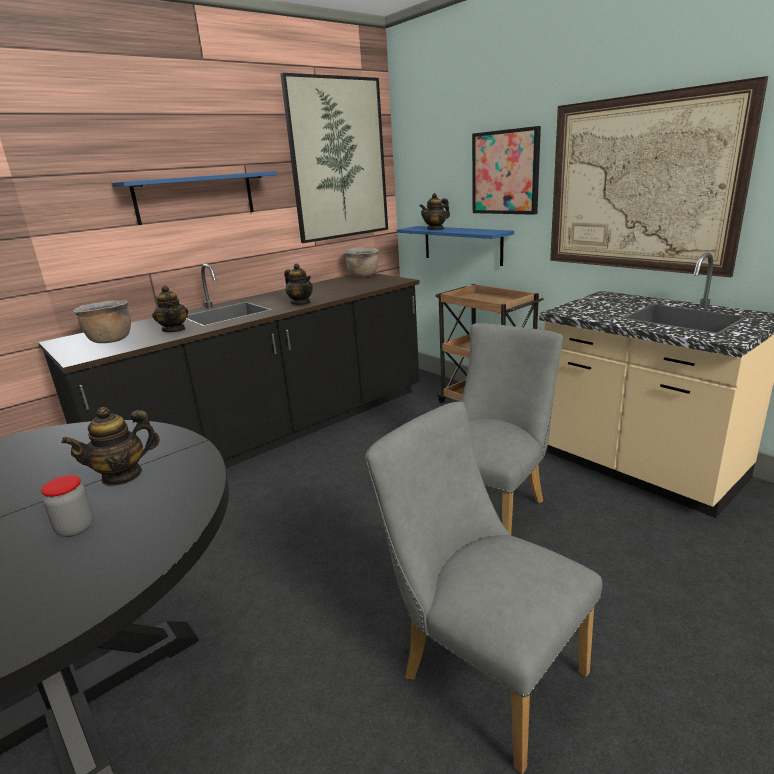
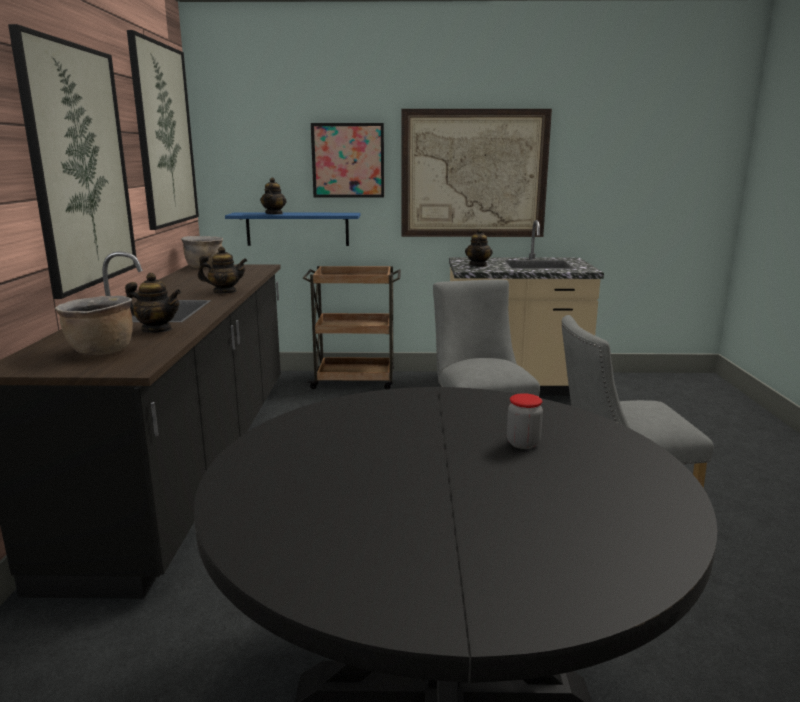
camera: 50 degrees left, 5 degrees down
teapot [61,407,160,486] -> teapot moved to [465,228,493,267]
blue shelf [112,171,277,225] -> picture [8,24,136,299]

